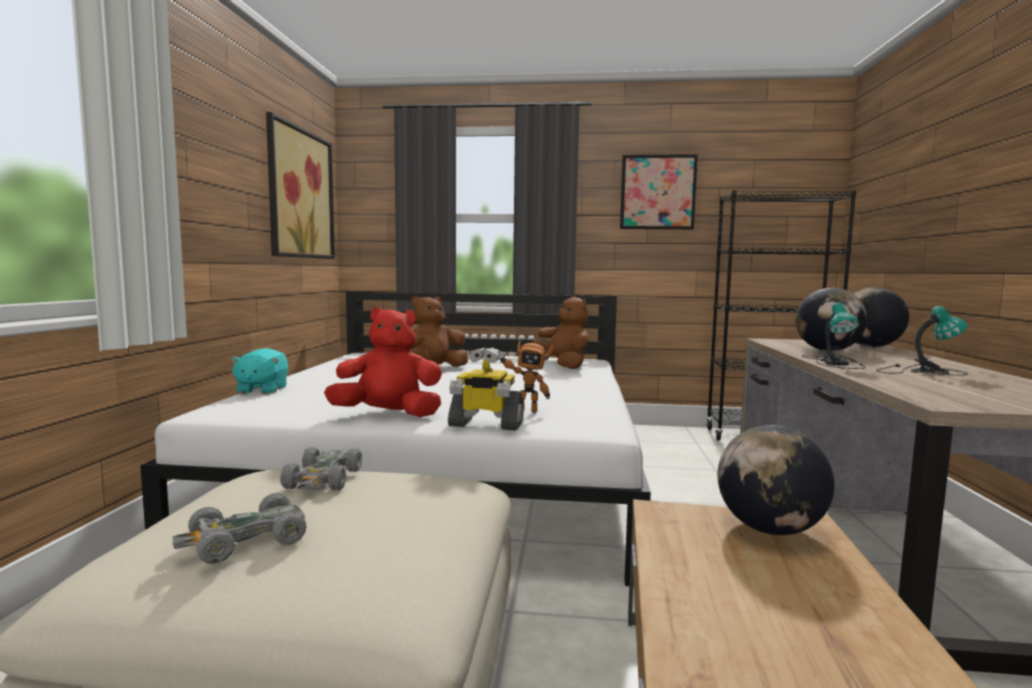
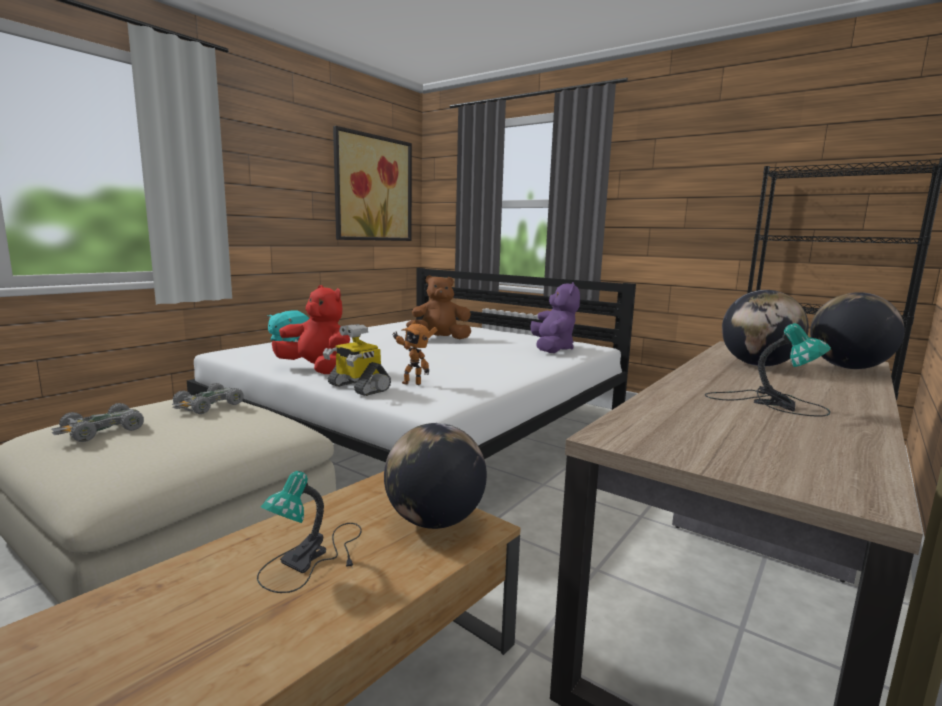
camera: 30 degrees right, 5 degrees up
grey toy car [172,493,306,564] -> grey toy car turned 45 degrees counterclockwise [51,403,144,442]
brown plush toy [531,296,589,369] -> purple plush toy [530,282,580,353]
picture [620,154,698,229] -> none
table lamp [802,302,866,369] -> table lamp moved to [257,471,362,593]

